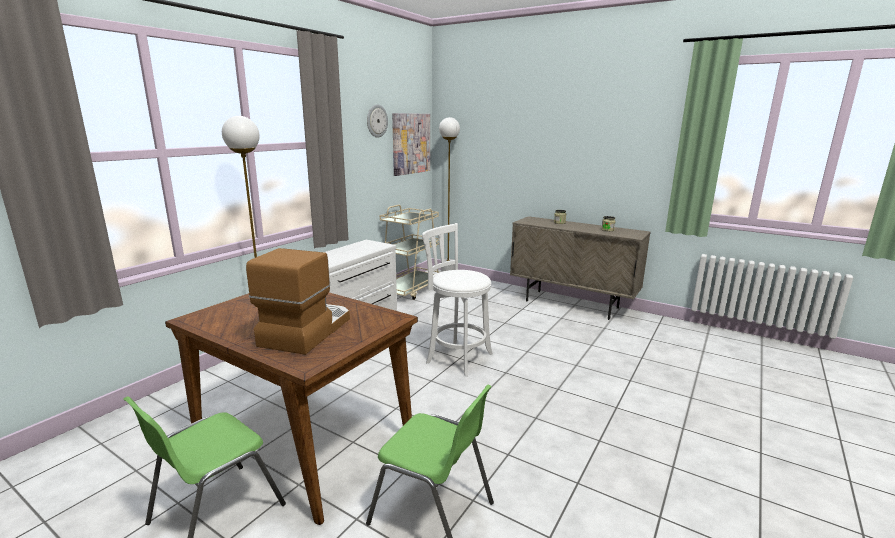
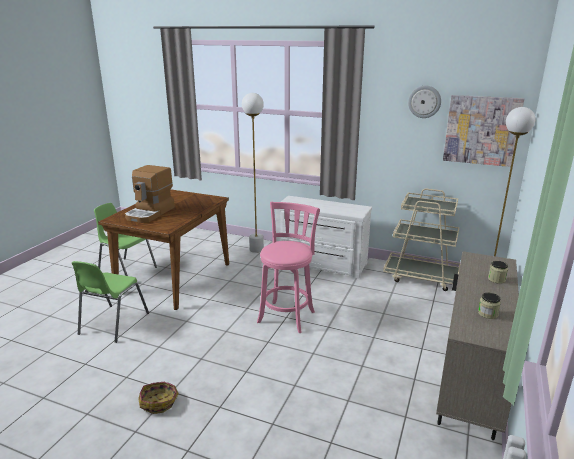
camera: 80 degrees right, 5 degrees up
coffee machine [246,248,350,355] -> coffee machine turned 105 degrees clockwise [125,165,175,223]
white stool [422,223,493,376] -> pink stool [257,201,320,333]
none -> basket [138,382,179,414]

